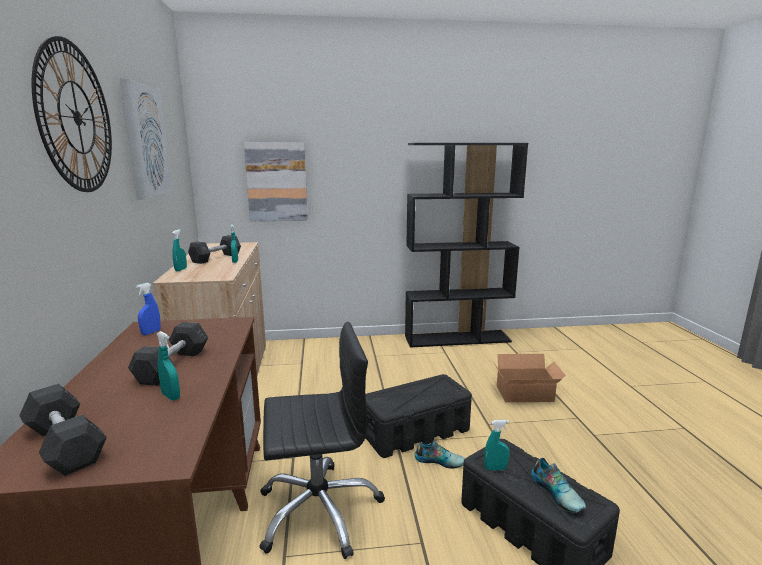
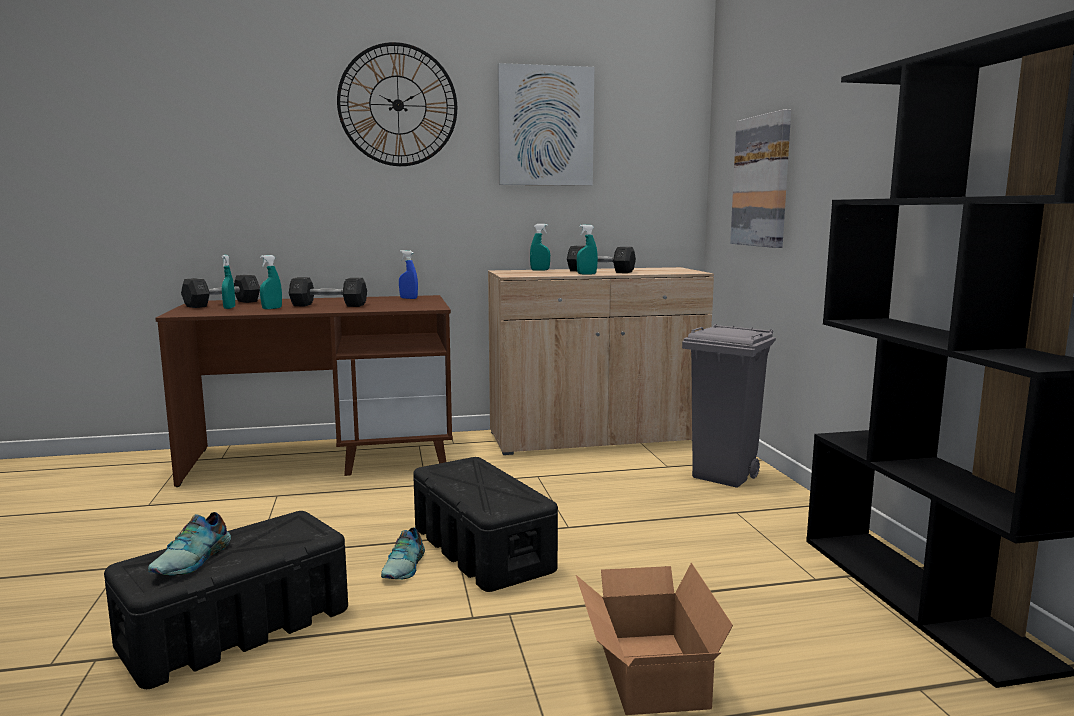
camera: 85 degrees right, 5 degrees down
black office chair [259,322,385,559] -> none
turquoise spray bottle [484,420,509,470] -> turquoise spray bottle moved to [221,255,235,309]
shoe [531,458,586,513] -> shoe turned 45 degrees counterclockwise [148,512,231,575]
none -> grey trash can [682,324,776,488]

